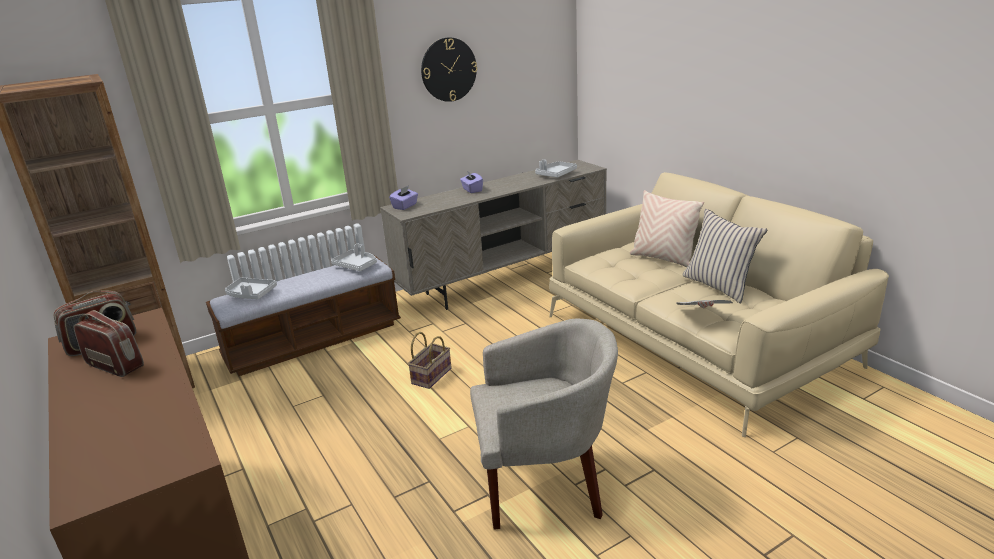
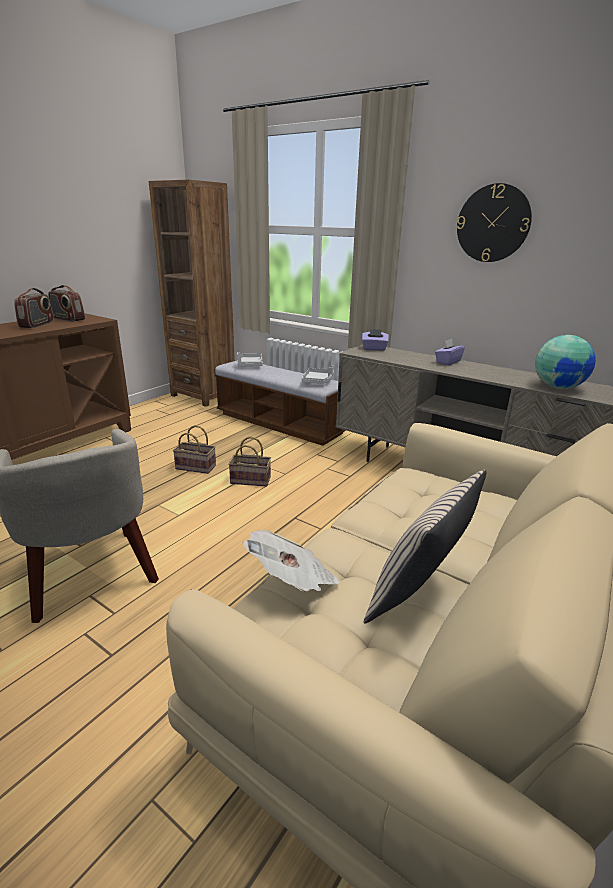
camera: 65 degrees right, 0 degrees up
grey tray [535,159,577,178] -> globe [535,335,596,389]
beige pillow [630,190,704,267] -> none
none -> basket [173,425,216,474]

